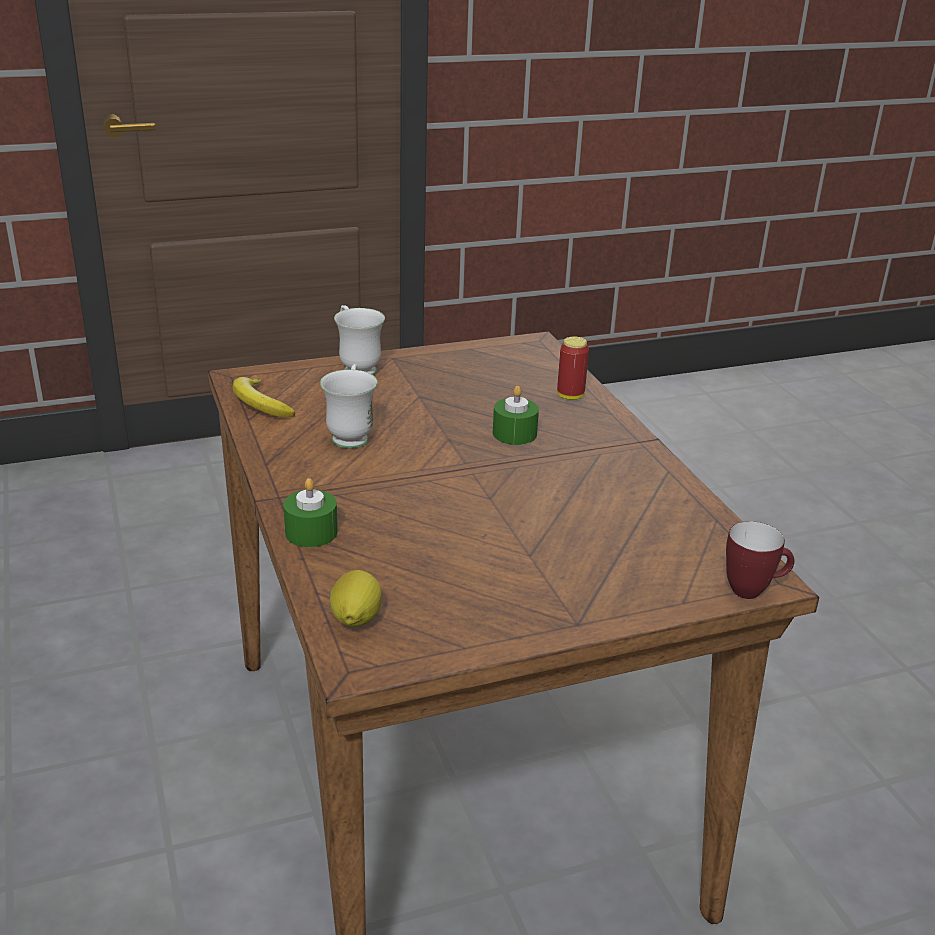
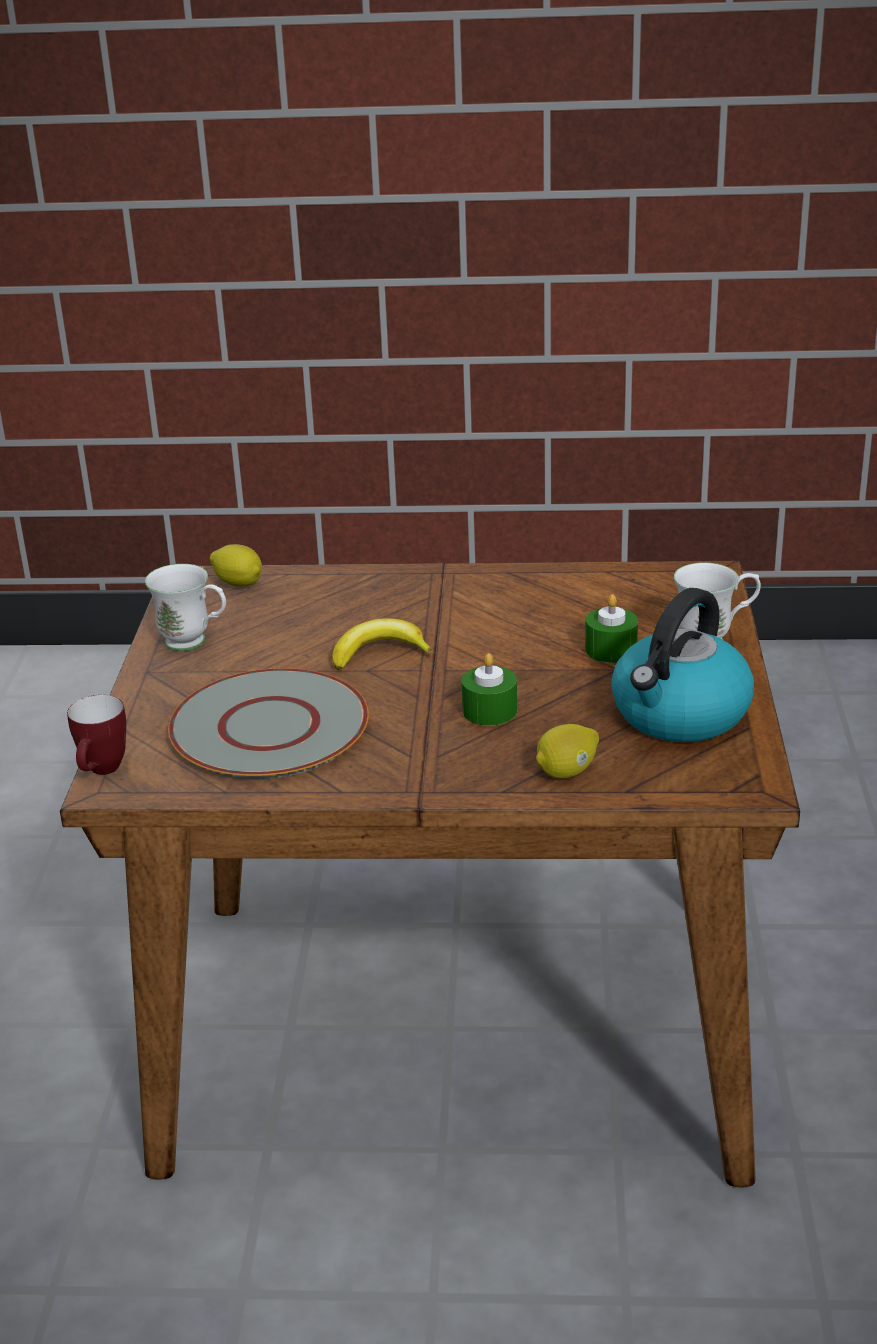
camera: 115 degrees right, 0 degrees up
banana [233,377,295,417] -> banana moved to [332,618,433,670]
green candle [283,478,338,547] -> green candle moved to [585,594,638,663]
white mug [320,364,377,449] -> white mug moved to [145,564,226,651]
can [557,337,589,400] -> lemon [536,724,599,778]
none -> grey plate [168,668,369,779]
none -> kettle [611,588,754,742]

